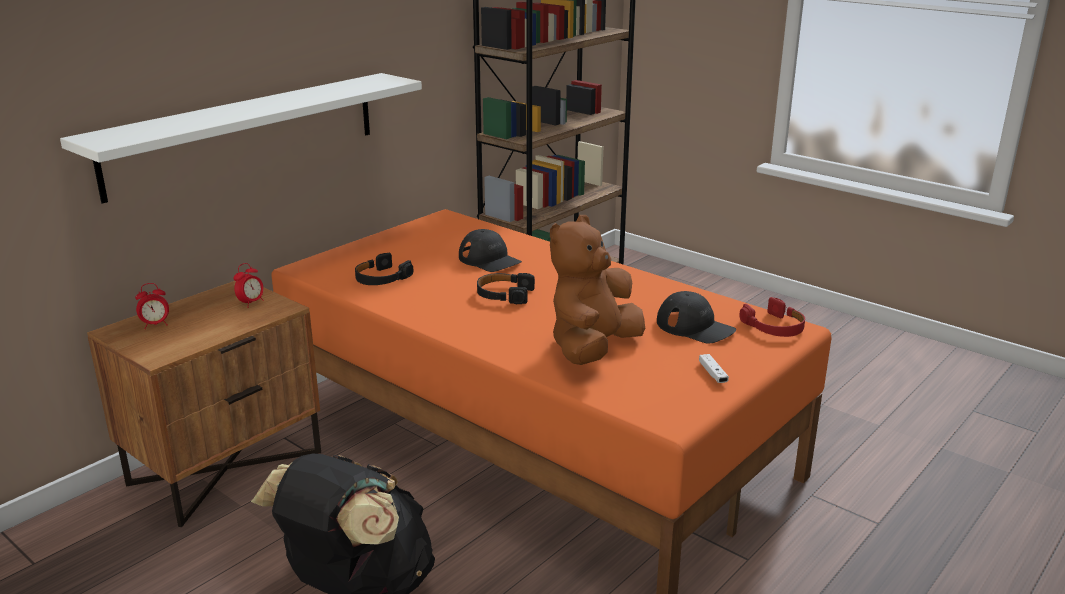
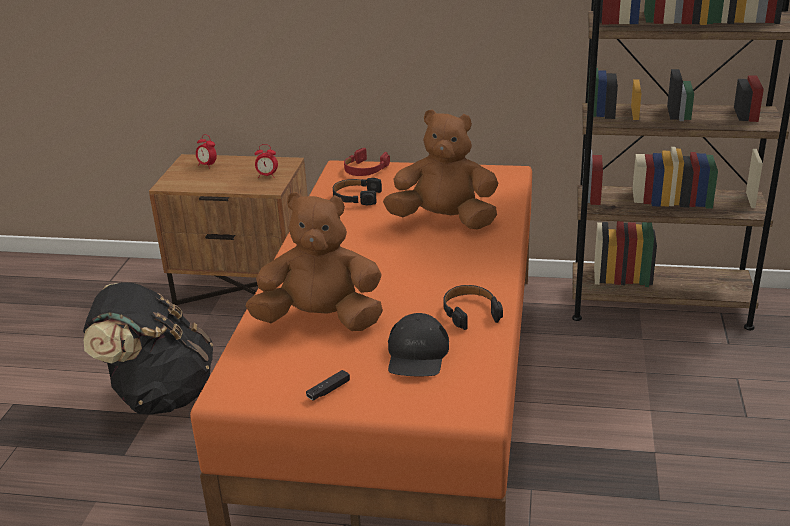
camera: 60 degrees right, 5 degrees up
white shelf [60,73,422,204] -> none
black cap [459,229,522,272] -> brown plush toy [383,109,498,229]
black headphones [477,273,535,304] -> black headphones moved to [443,285,503,330]
white game controller [699,354,729,383] -> black game controller [306,370,350,401]
red headphones [739,297,805,337] -> red headphones moved to [344,148,390,176]

